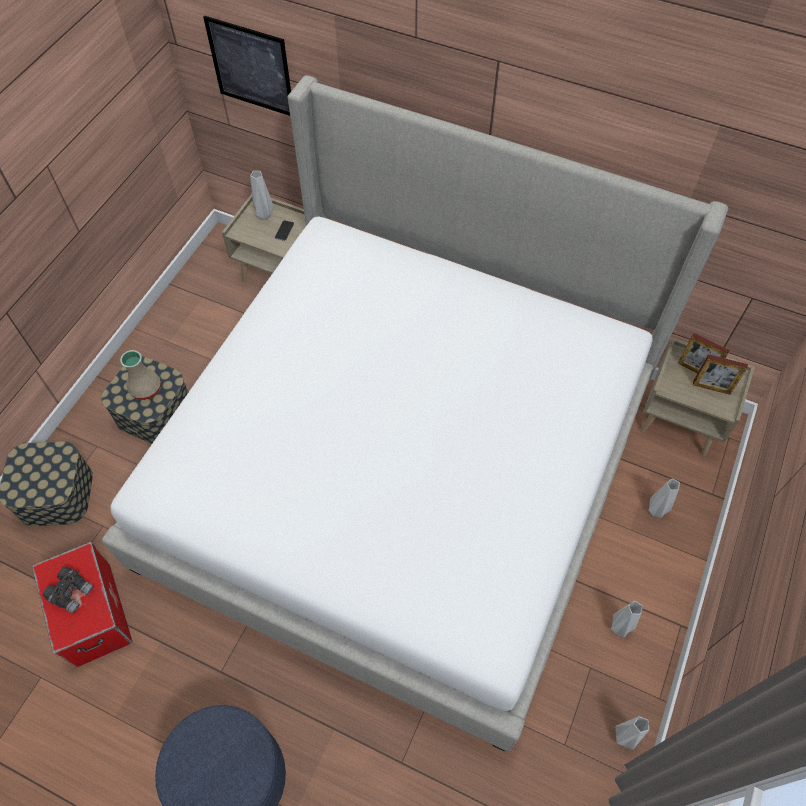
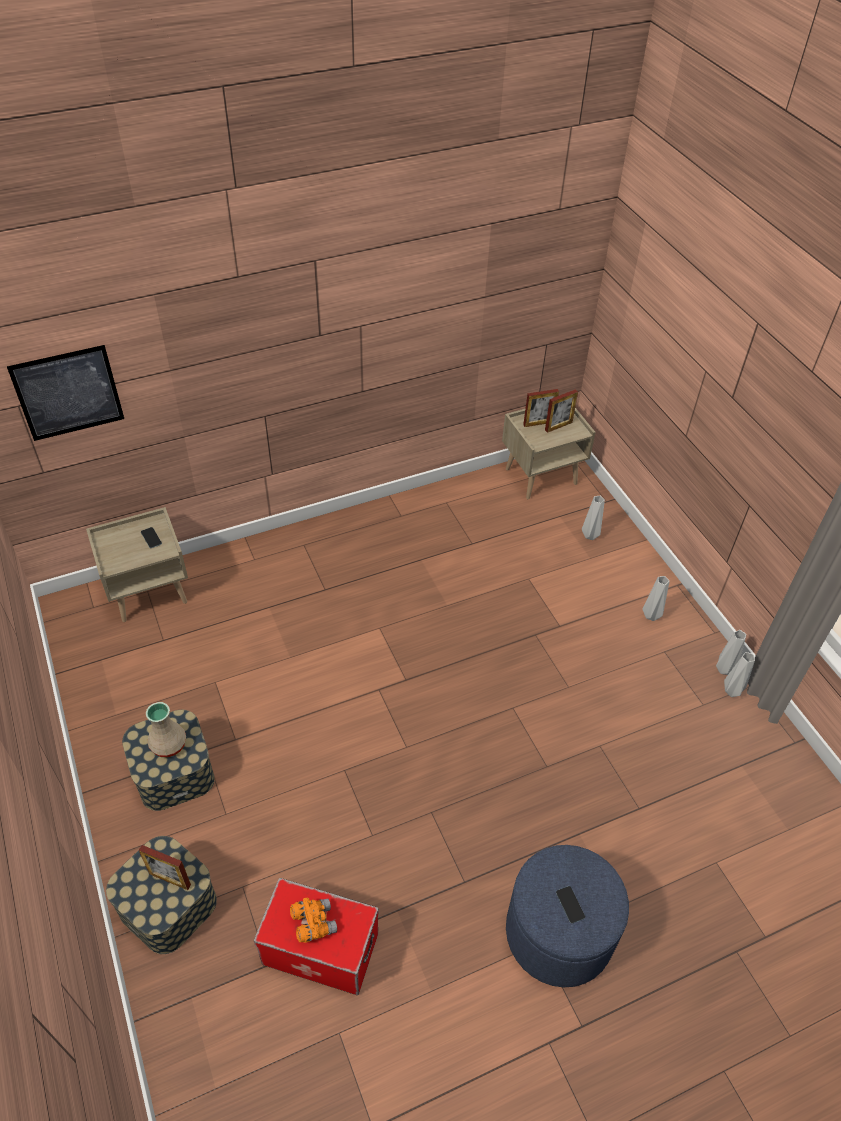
camera: 50 degrees left, 10 degrees down
grey binoculars [42,566,94,613] -> orange binoculars [290,897,337,943]
bed [102,75,728,752] -> none
grey vase [250,171,274,220] -> grey vase moved to [724,652,755,697]
none -> picture frame [139,845,191,890]
none -> phone [556,886,585,924]

